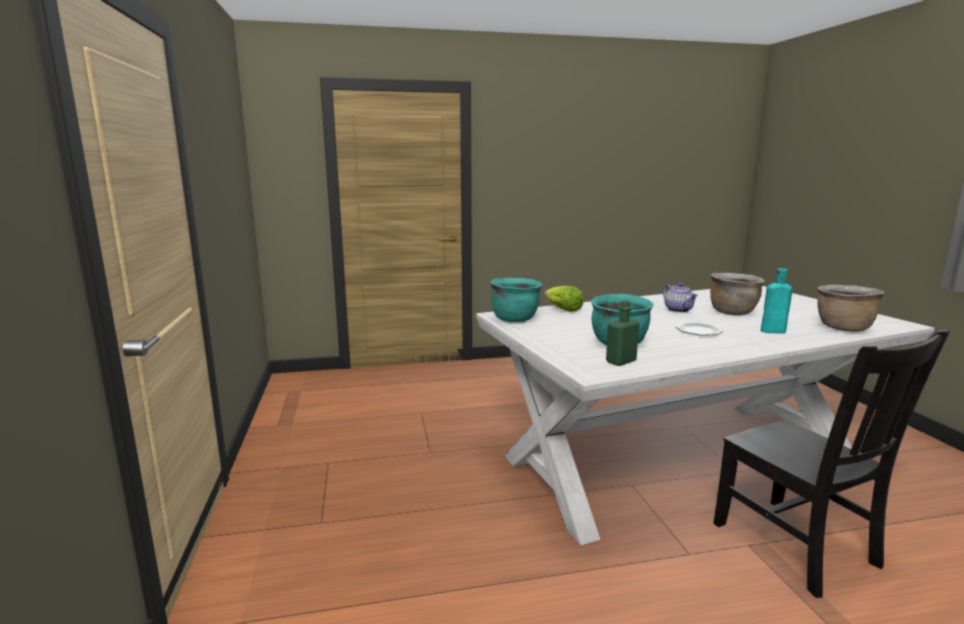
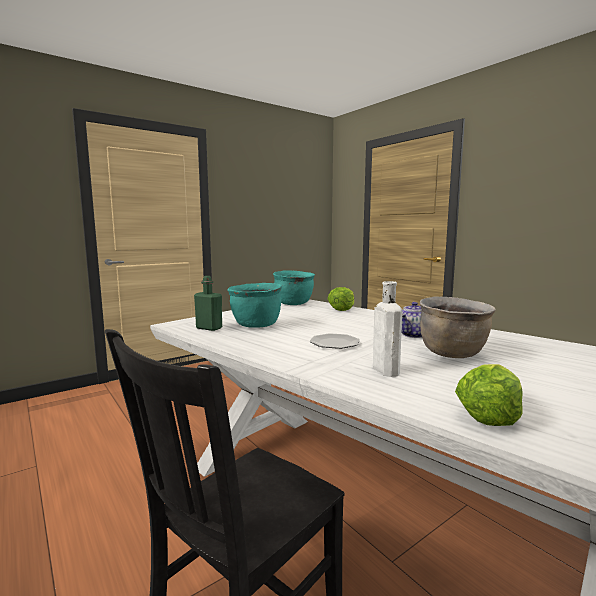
camera: 65 degrees right, 5 degrees down
turquoise bottle [761,268,793,334] -> white bottle [373,281,402,377]
brown cooking pot [817,285,884,332] -> lettuce [455,364,523,426]

